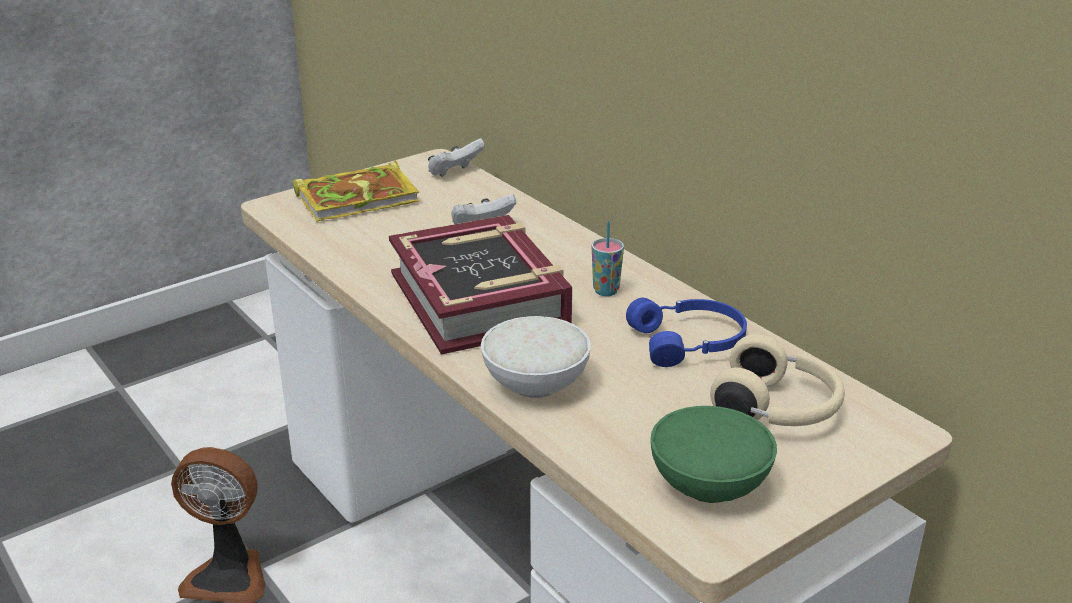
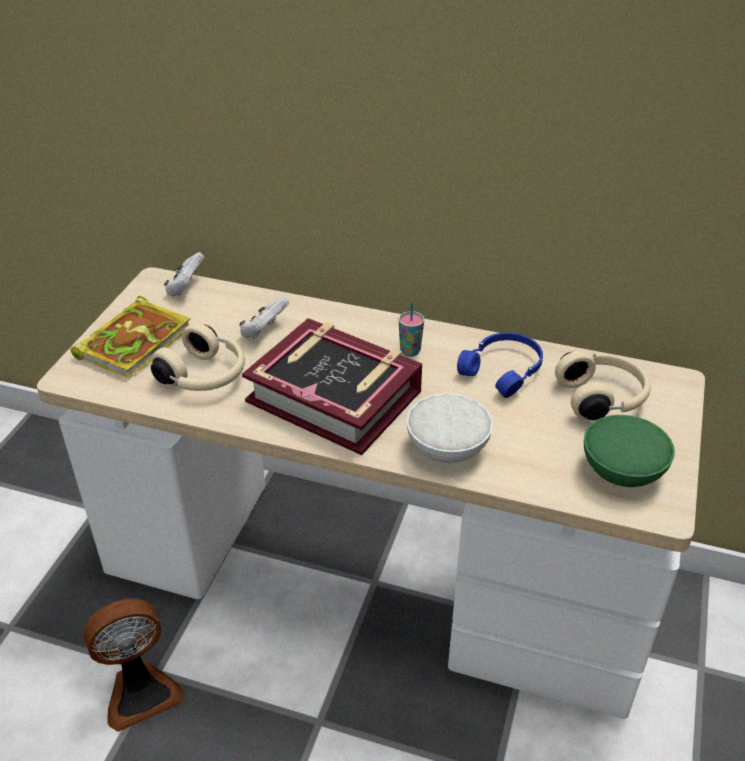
camera: 35 degrees left, 10 degrees up
none -> beige headphones [151,323,245,391]

